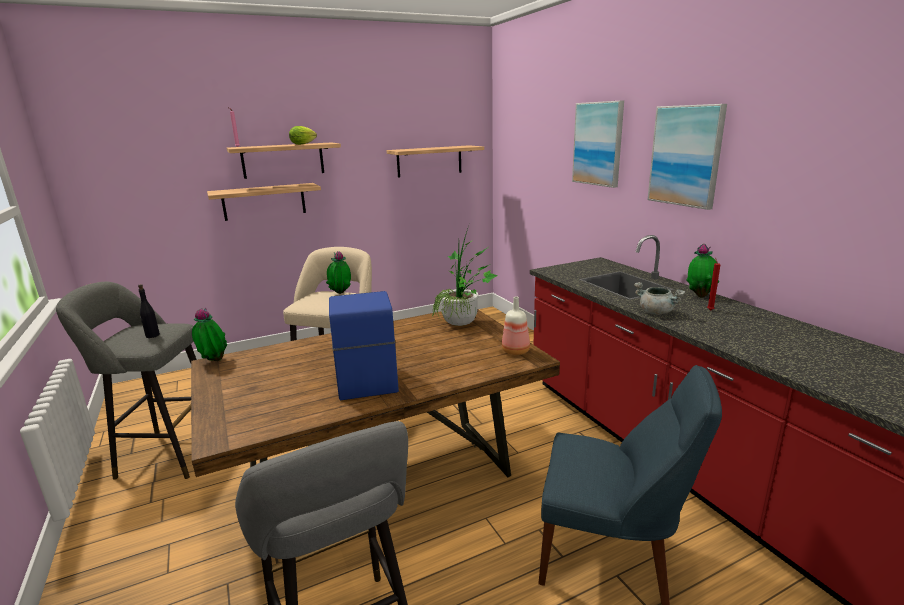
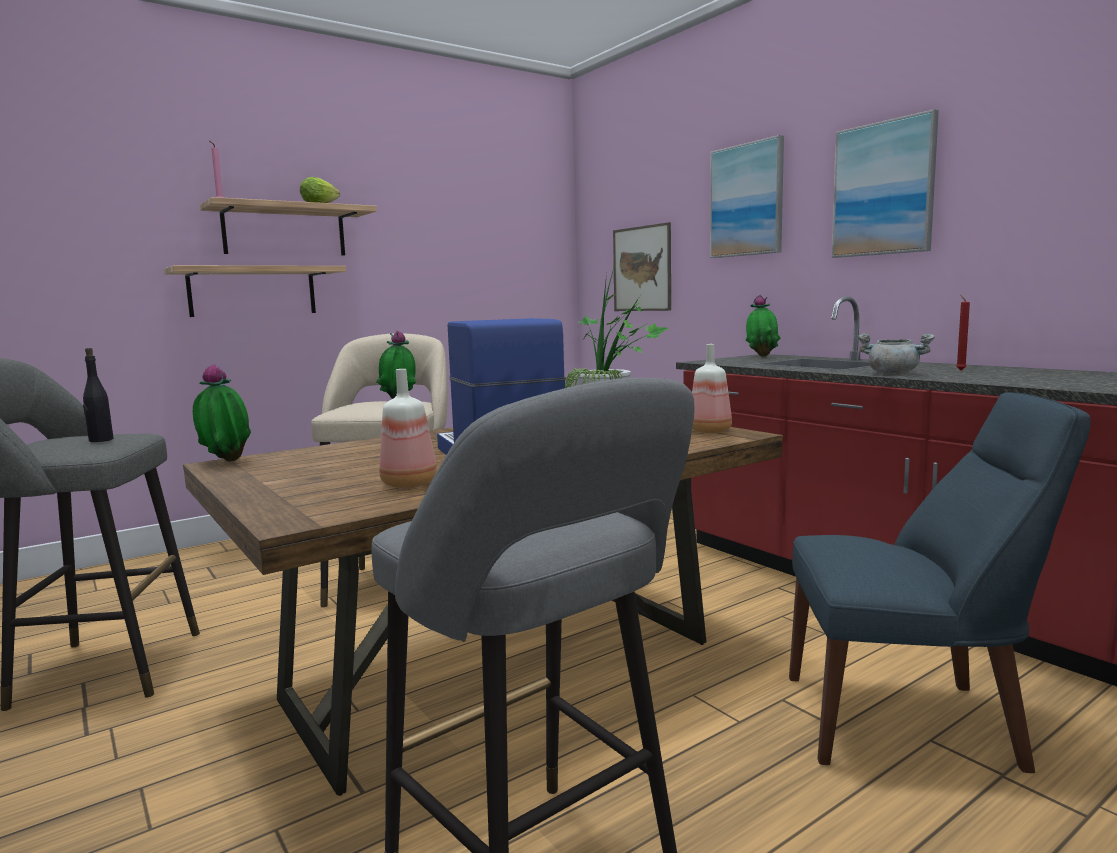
camera: 10 degrees left, 10 degrees down
shelf [387,145,484,178] -> none
potted plant [686,244,719,297] -> potted plant moved to [746,295,781,357]
none -> bottle [379,369,437,488]
none -> picture [613,222,671,311]

